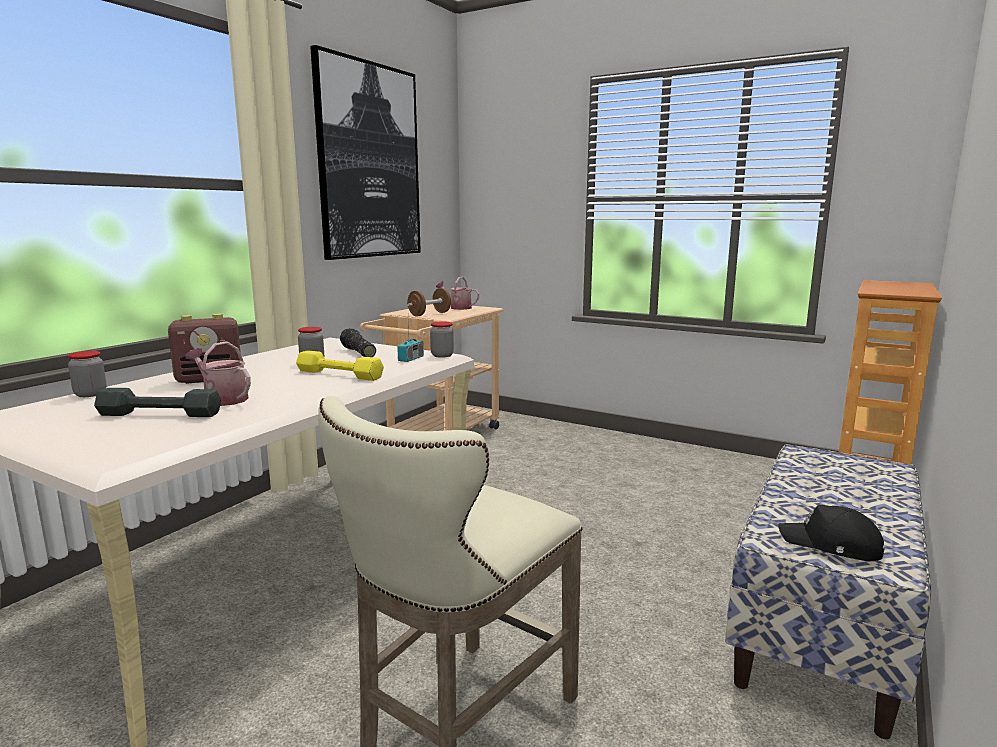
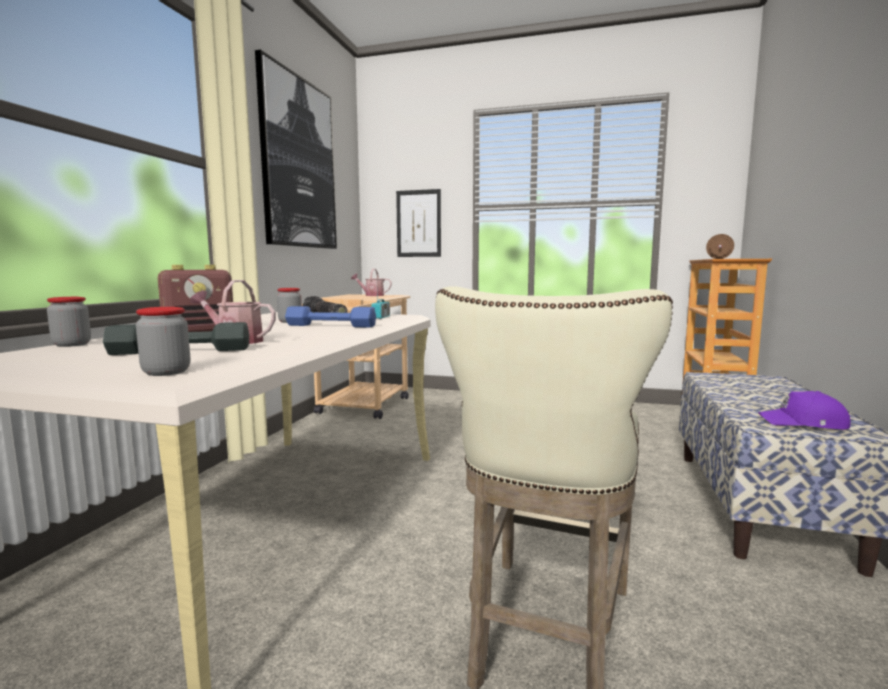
camera: 15 degrees left, 5 degrees down
yellow dumbbell [296,350,384,381] -> blue dumbbell [285,306,376,328]
brown dumbbell [407,288,451,317] -> brown dumbbell moved to [706,234,734,259]
jar [430,321,454,358] -> jar moved to [136,307,190,376]
black cap [778,505,885,561] -> purple cap [758,391,851,429]
none -> picture [396,189,441,257]

